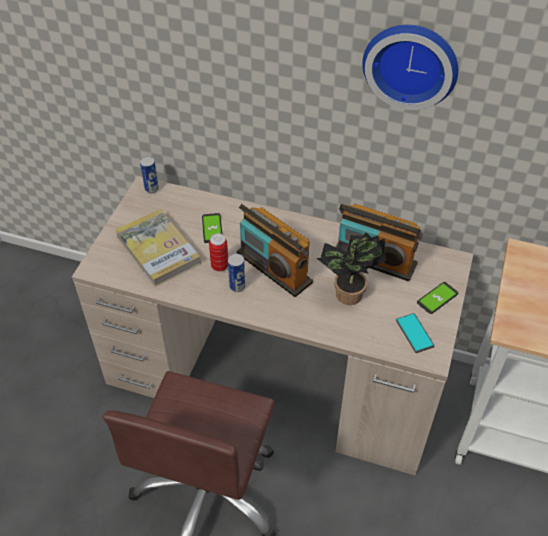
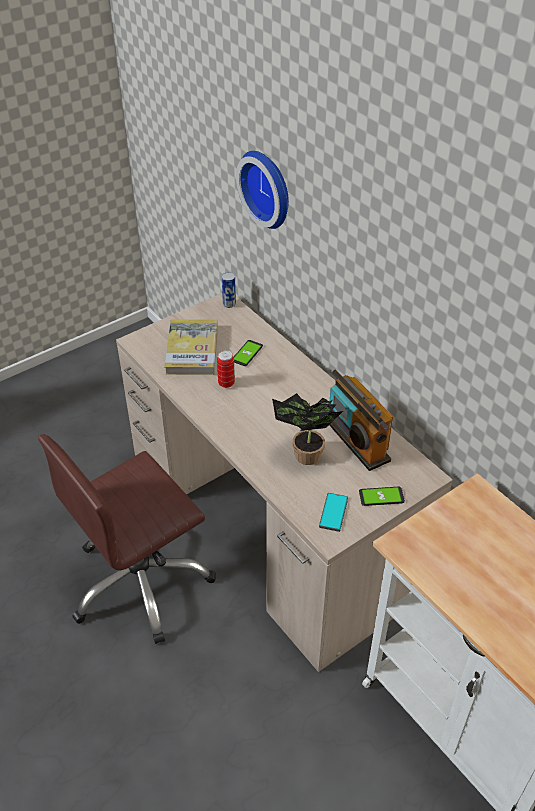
camera: 35 degrees right, 5 degrees down
can [228,254,245,292] -> none
radio [237,204,313,297] -> none
wall clock [362,25,458,110] -> wall clock moved to [236,151,289,229]

